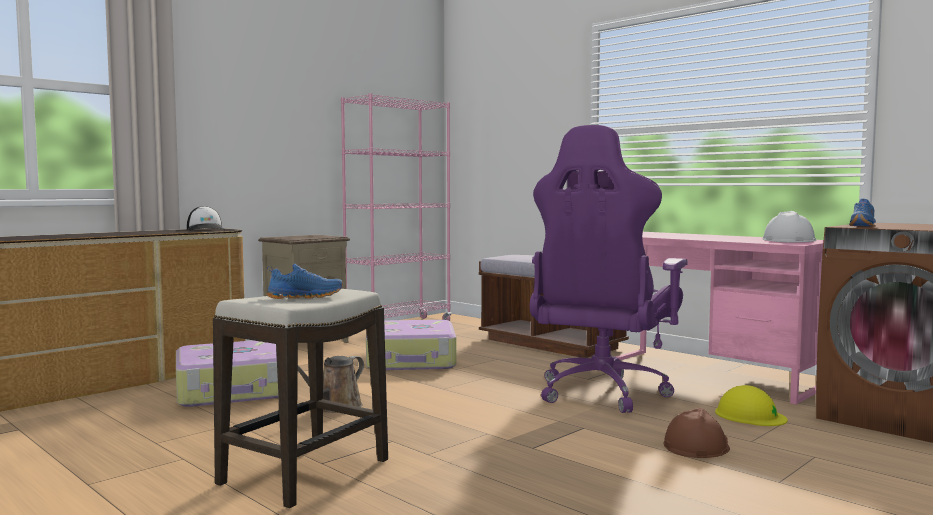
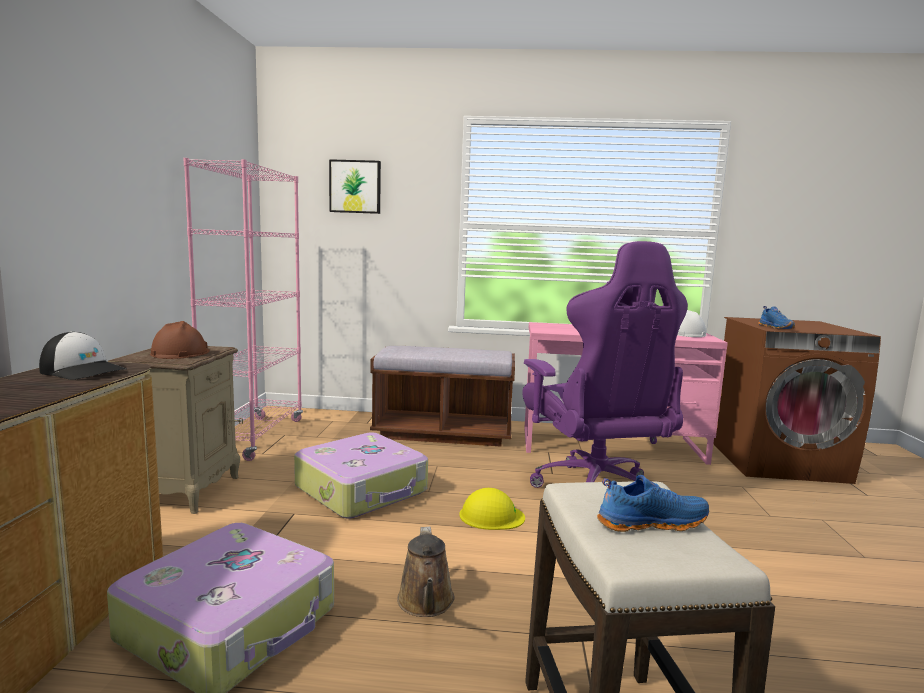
camera: 40 degrees left, 5 degrees up
blue shoe [266,264,343,299] -> blue shoe turned 45 degrees clockwise [597,475,709,532]
brown hard hat [664,408,730,458] -> brown hard hat moved to [150,321,210,359]
yellow hard hat [715,385,788,426] -> yellow hard hat moved to [459,488,525,530]
none -> picture [329,159,381,214]

